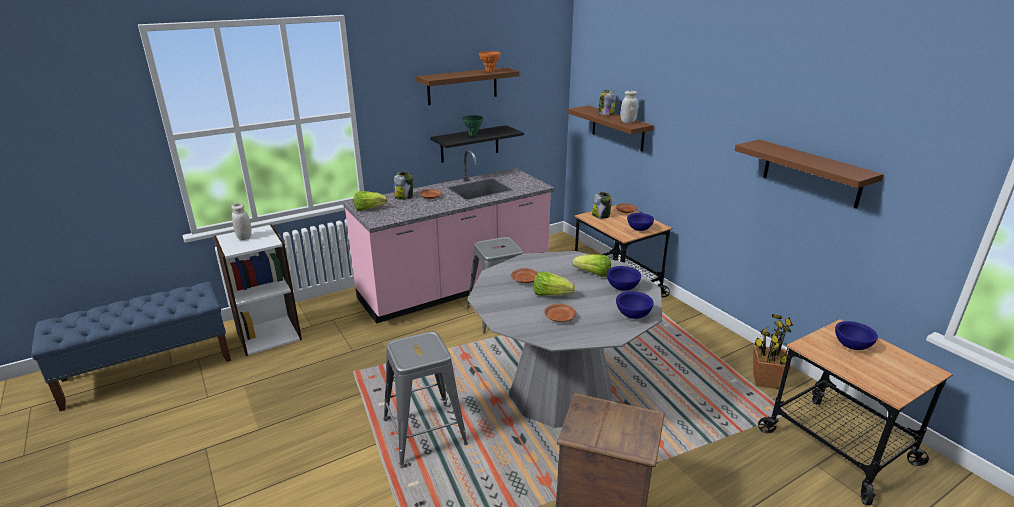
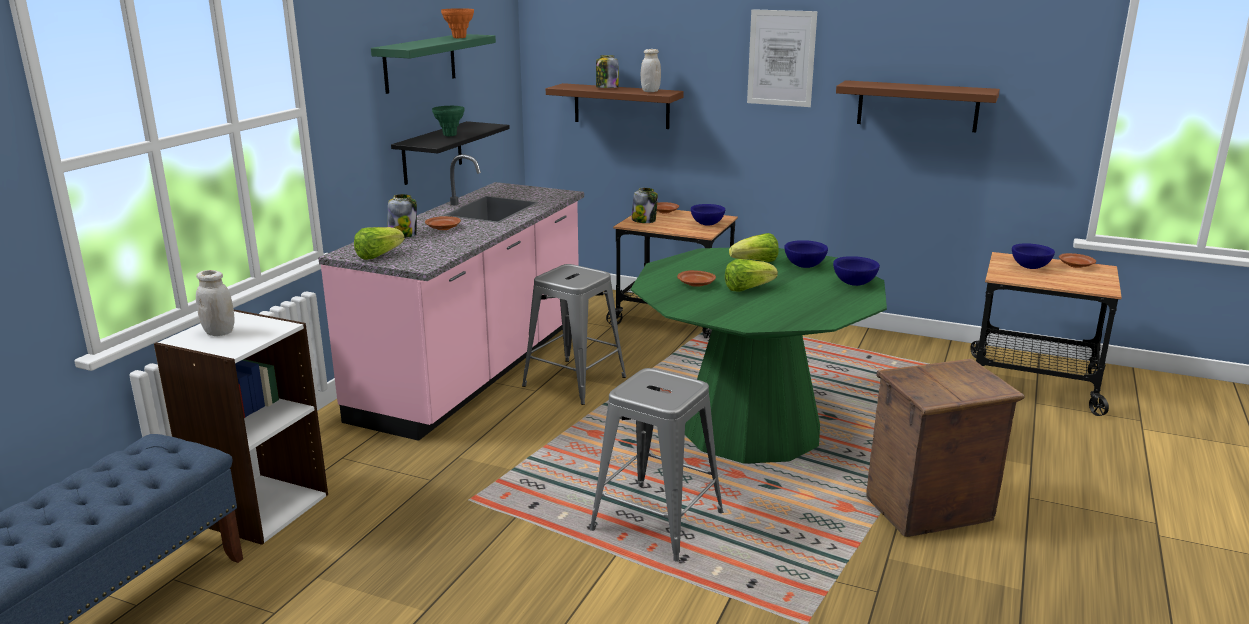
camera: 35 degrees left, 5 degrees down
brown shelf [416,67,520,105] -> green shelf [371,34,496,94]
grey dining table [467,251,663,428] -> green dining table [631,248,887,464]
brown plate [544,304,576,322] -> brown plate moved to [1059,253,1096,268]
potted plant [753,314,794,389] -> none
none -> picture [747,9,817,107]

